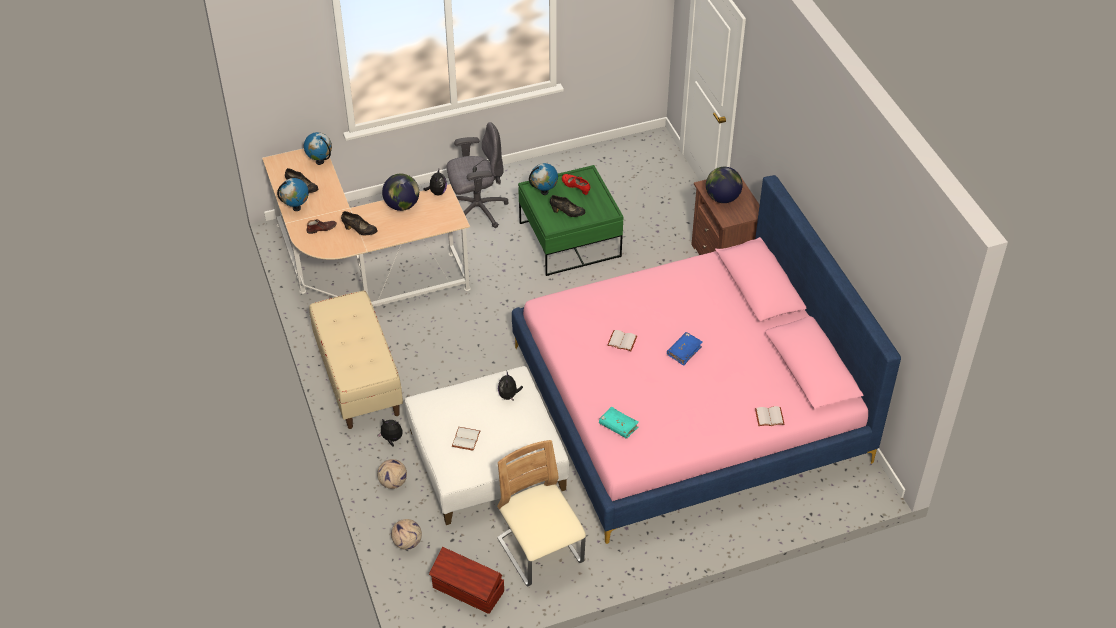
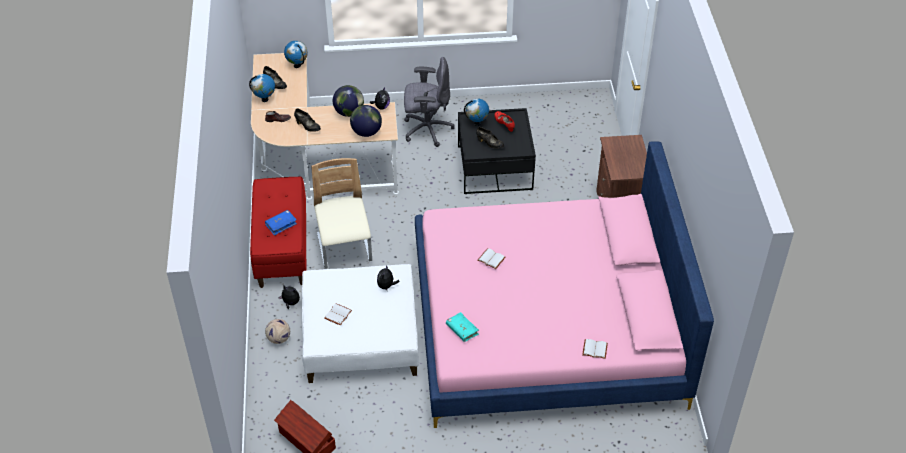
camera: 15 degrees right, 0 degrees up
beige bench [309,290,403,429] -> red bench [250,177,306,288]
football [391,519,422,550] -> none
beige chair [497,440,586,587] -> beige chair moved to [311,158,372,269]
green coffee table [518,165,624,276] -> black coffee table [458,108,536,194]
blue book [667,332,703,366] -> blue book moved to [265,210,297,236]
globe [706,167,743,203] -> globe moved to [350,105,382,137]

